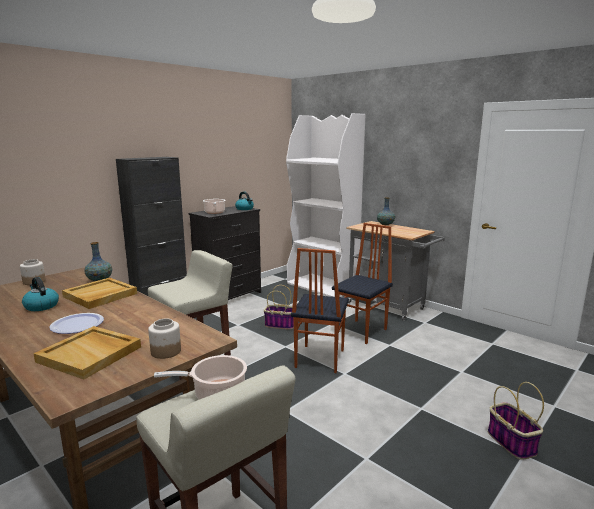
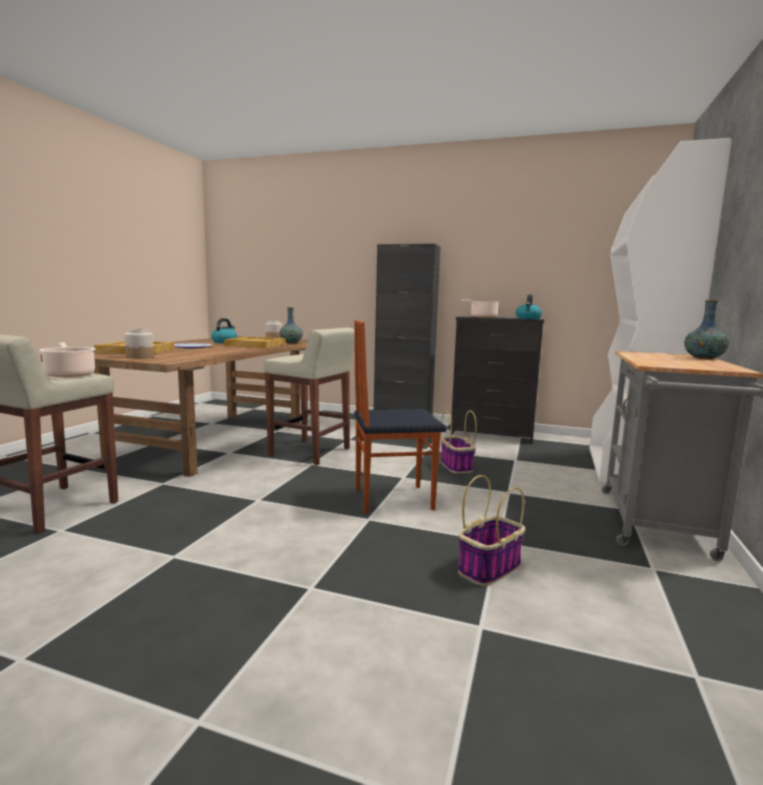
camera: 65 degrees right, 5 degrees down
chair [332,223,393,344] -> none
basket [488,382,544,460] -> basket moved to [458,475,525,586]

